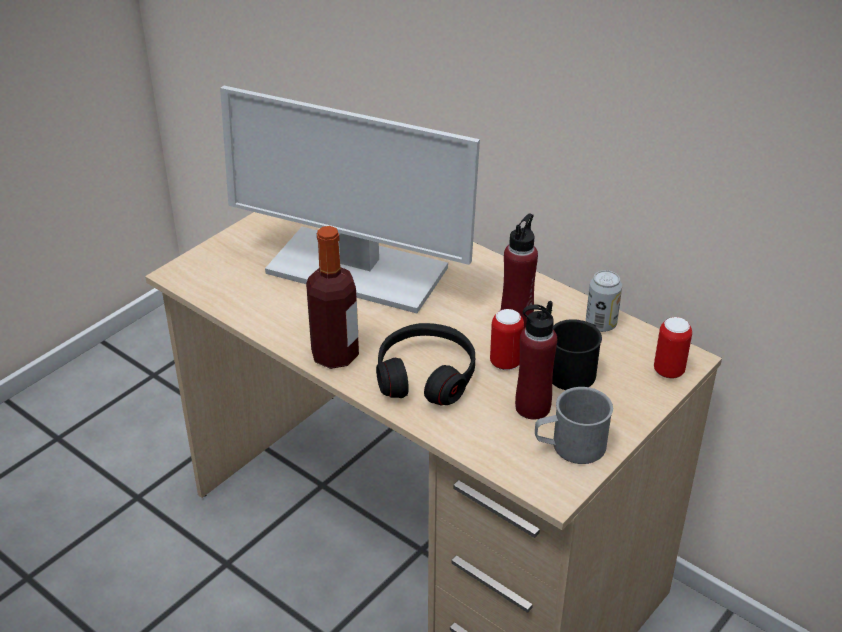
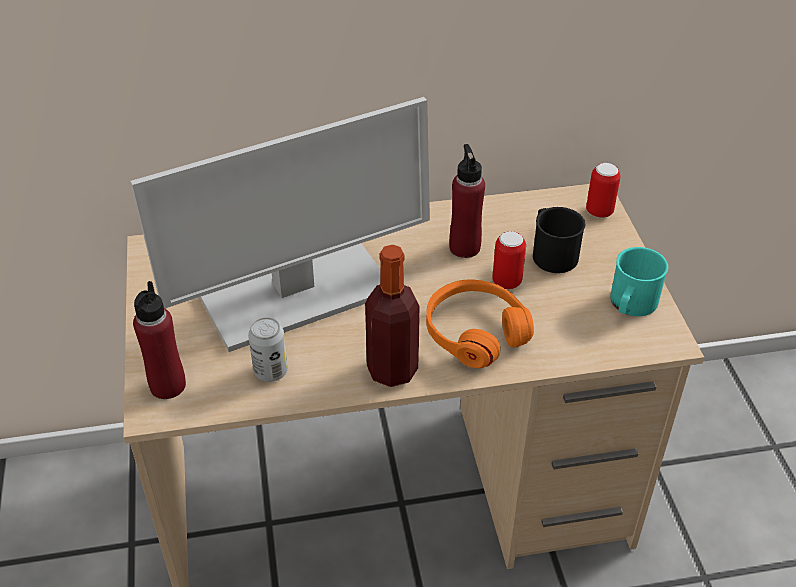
camera: 50 degrees left, 5 degrees up
black headphones [376,323,475,405] -> orange headphones [426,280,534,368]
red bottle [515,301,557,420] -> red bottle moved to [133,281,186,399]
grey mug [535,387,613,464] -> turquoise mug [610,247,668,316]
can [586,270,622,332] -> can moved to [248,317,288,382]

